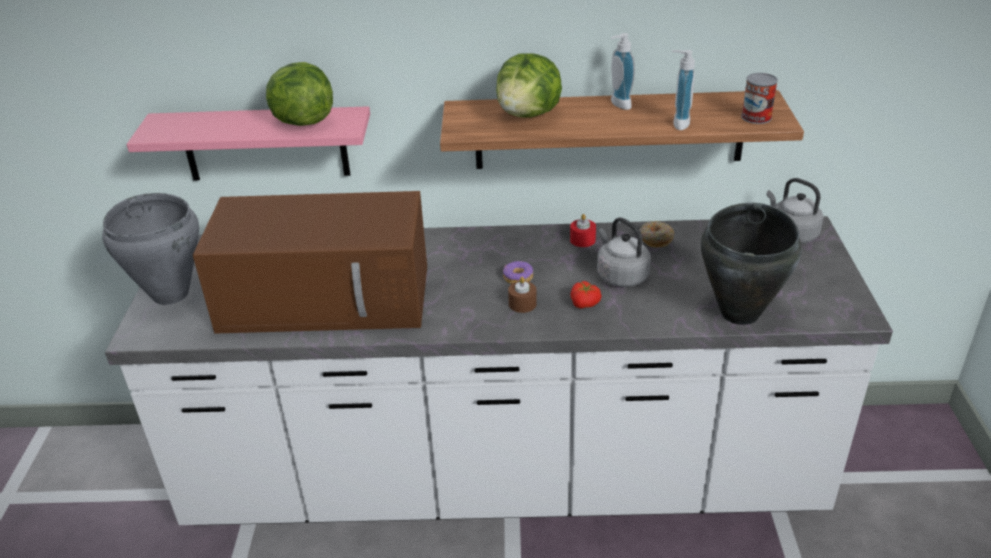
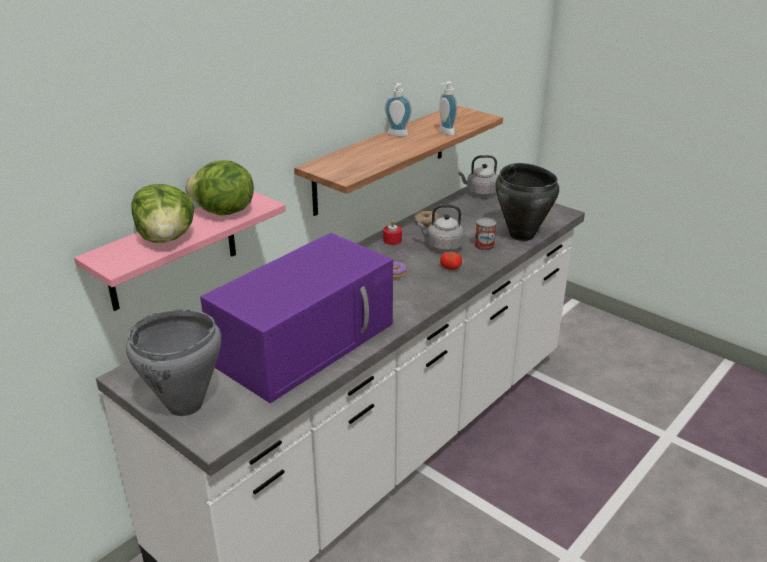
camera: 50 degrees left, 5 degrees down
brown microwave [193,191,427,334] -> purple microwave [200,233,393,403]
lettuce [496,53,562,118] -> lettuce moved to [131,184,194,243]
brown candle [508,277,537,313] -> none
can [741,73,778,124] -> can moved to [475,217,496,251]

